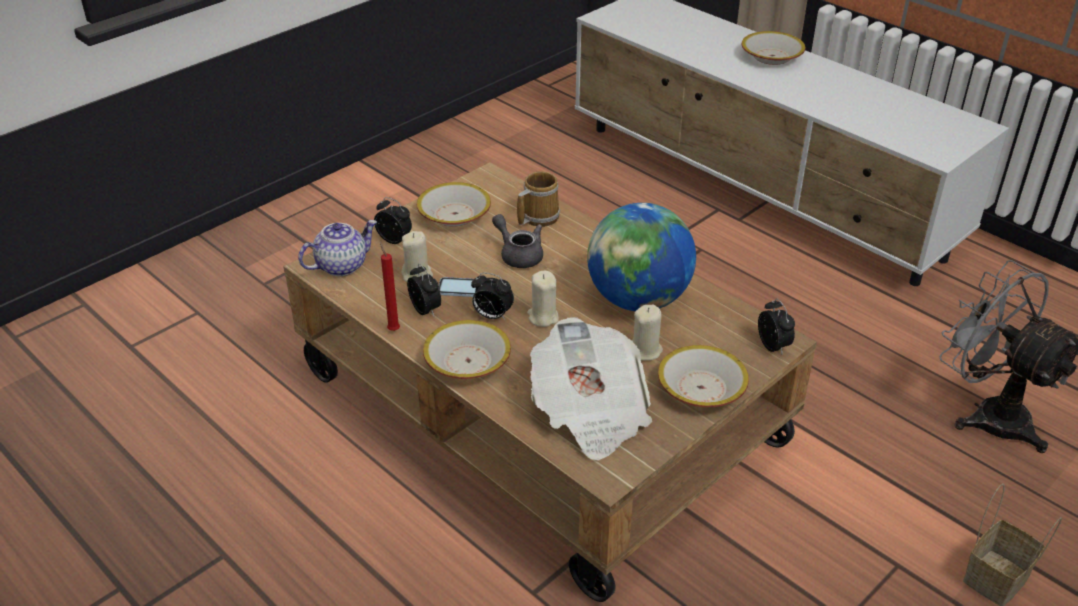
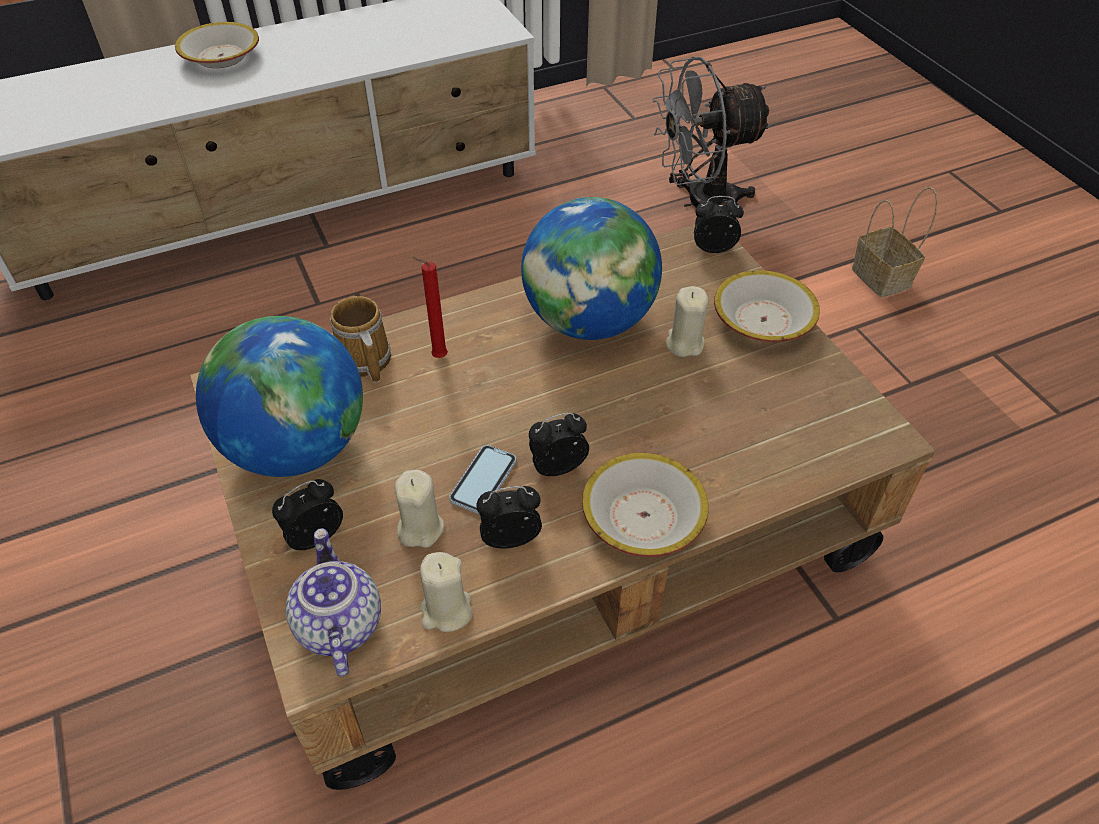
camera: 70 degrees left, 10 degrees up
red candle [380,242,400,331] -> red candle moved to [412,257,448,358]
bowl [417,182,491,227] -> globe [196,316,363,477]
alarm clock [471,273,514,320] -> alarm clock turned 150 degrees counterclockwise [529,413,589,476]
grey teapot [492,214,543,268] -> none
beige candle [527,271,559,327] -> beige candle moved to [420,552,472,632]
newspaper [530,317,652,461] -> none

